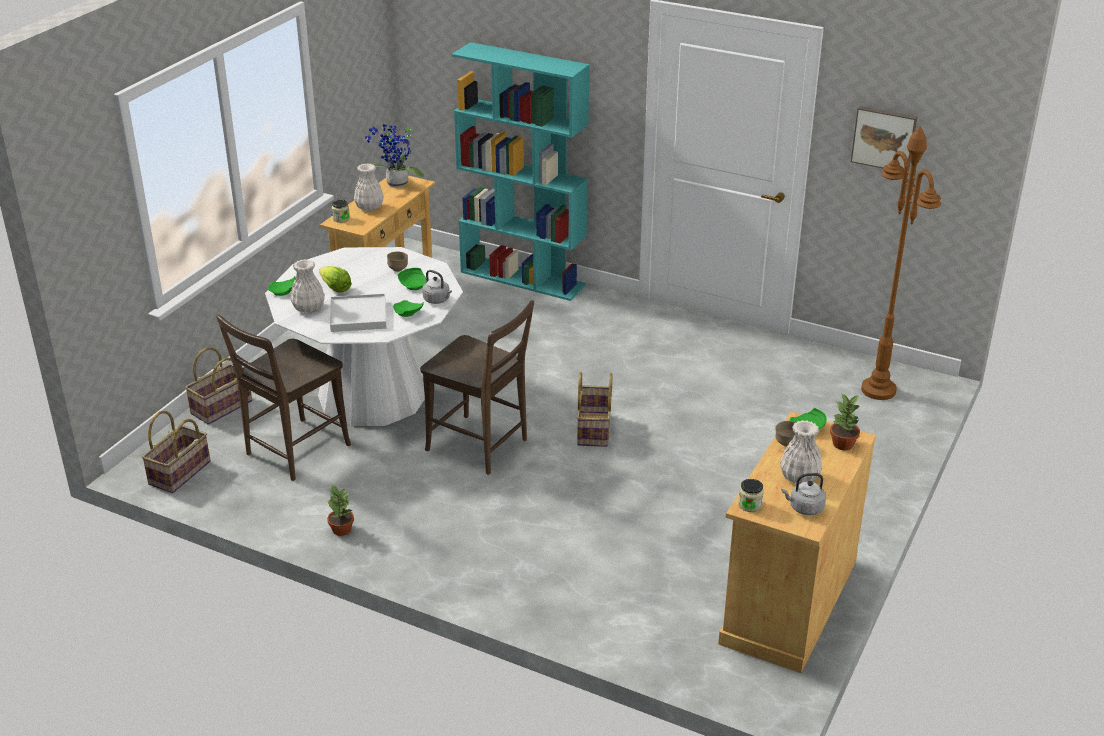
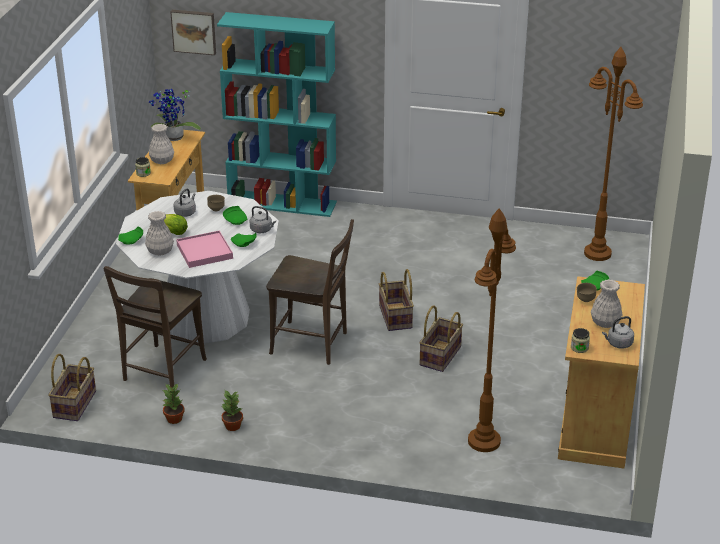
camera: 15 degrees left, 0 degrees up
basket [185,347,252,425] -> basket moved to [419,305,463,372]
white tray [330,293,386,332] -> pink tray [176,231,233,268]
potted plant [830,394,860,450] -> potted plant moved to [162,384,185,424]
picture [851,106,917,173] -> picture moved to [170,10,216,55]
none -> grey kettle [174,188,196,217]
none -> brown floor lamp [468,208,516,452]

